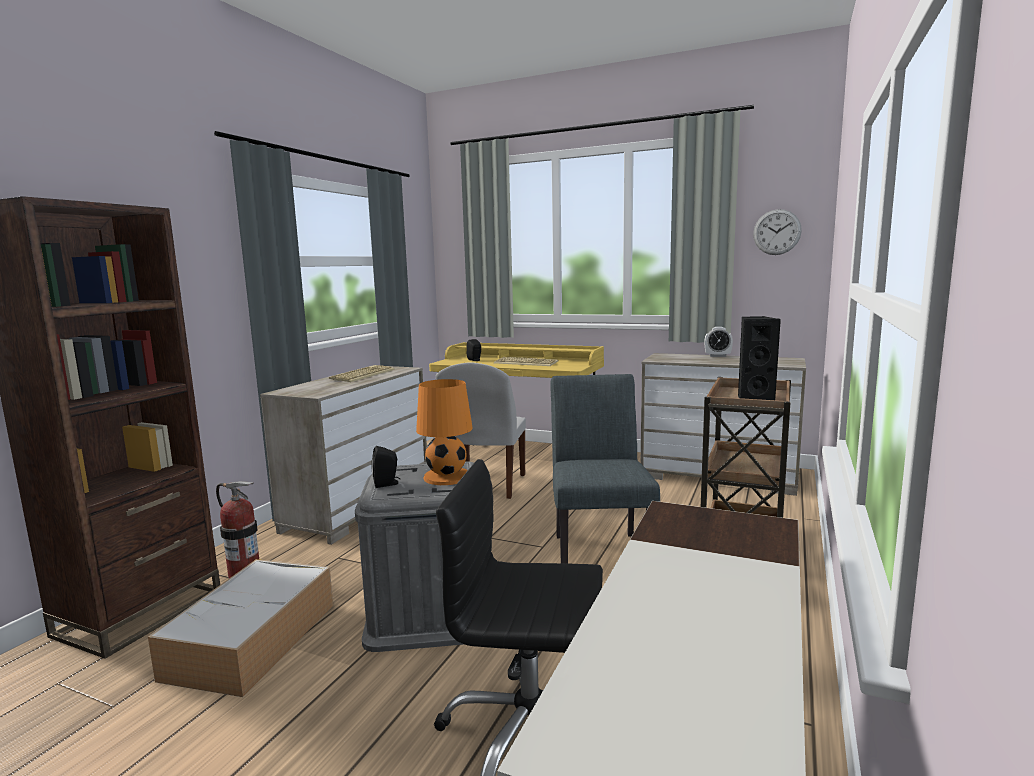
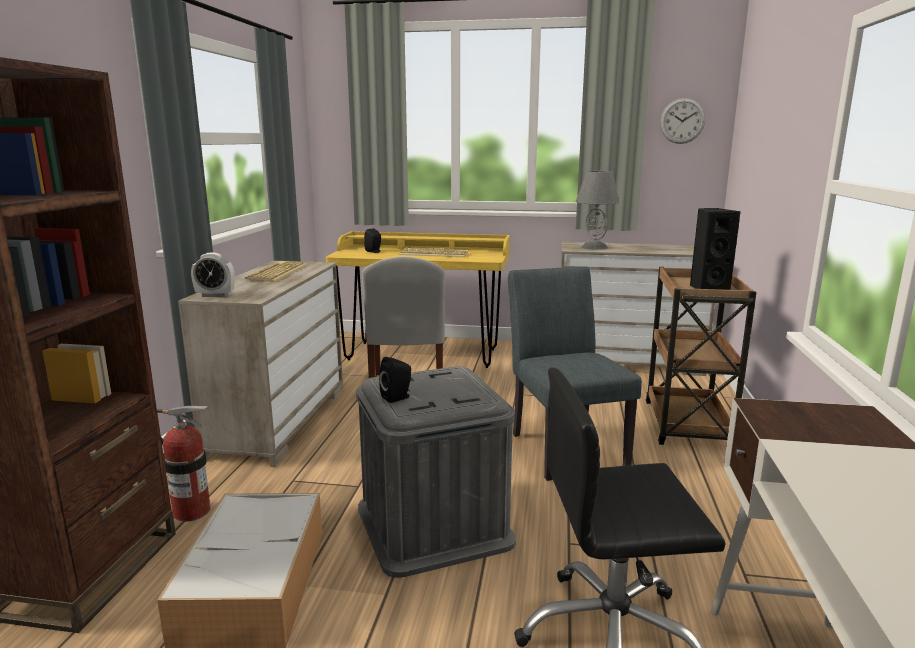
camera: 15 degrees left, 5 degrees up
orange table lamp [416,379,473,485] -> none
alarm clock [704,327,733,357] -> alarm clock moved to [191,253,235,297]
none -> grey table lamp [576,171,620,250]

